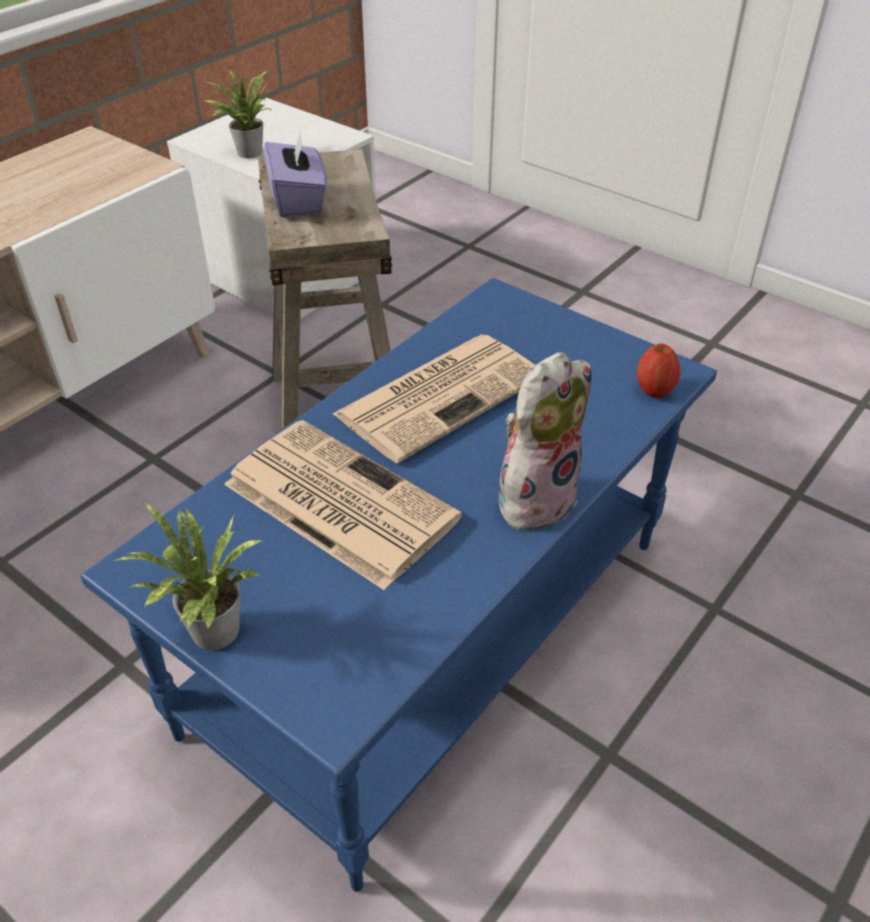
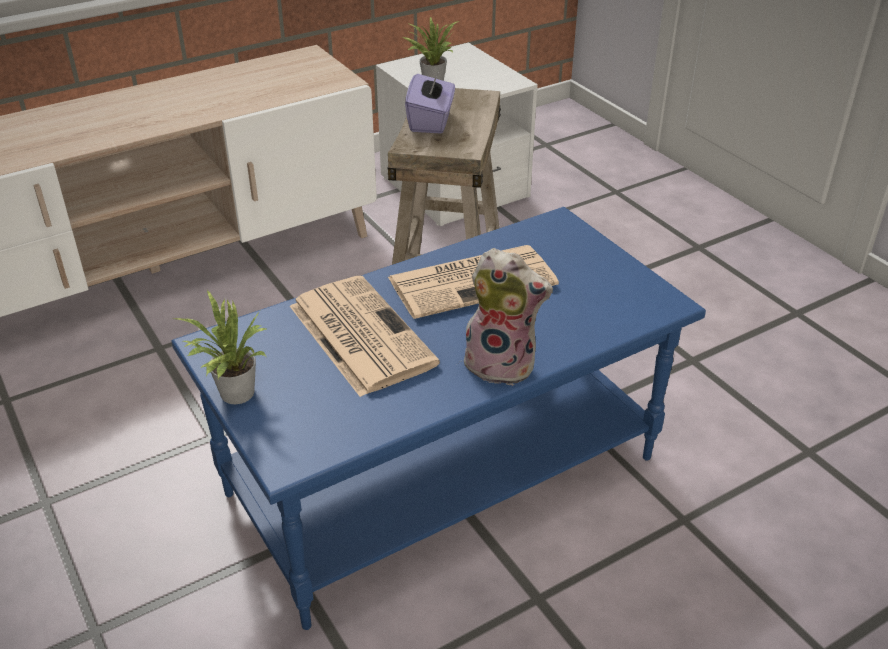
camera: 20 degrees right, 5 degrees down
plush toy [498,352,591,533] -> plush toy turned 45 degrees clockwise [459,248,553,386]
apple [637,343,680,398] -> none

